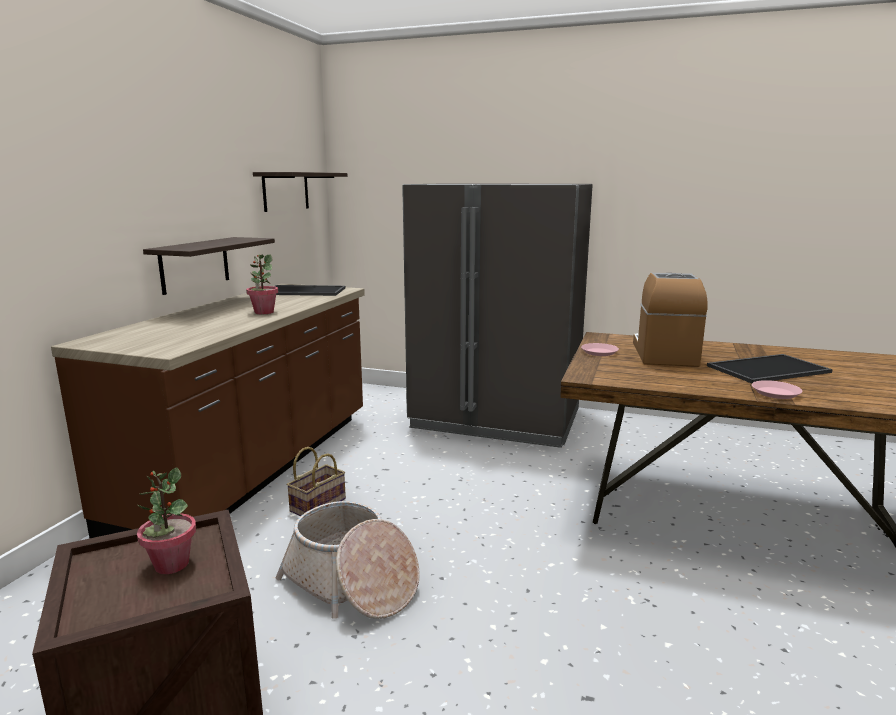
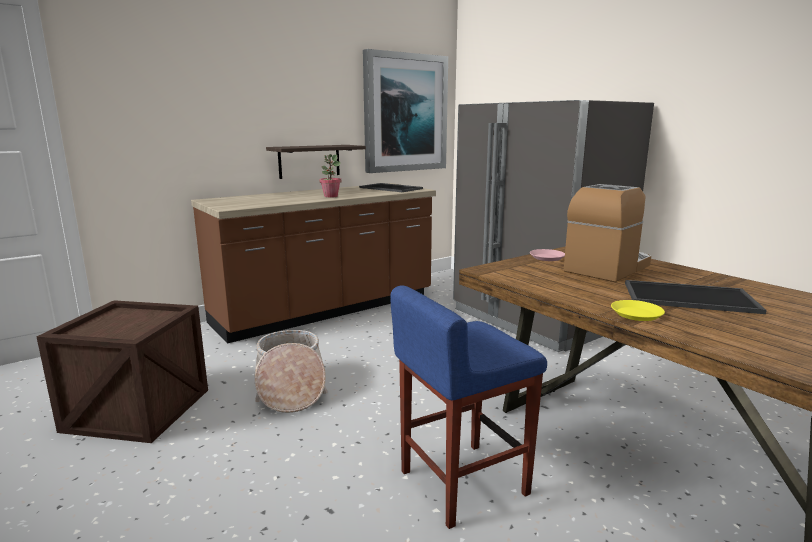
camera: 35 degrees right, 0 degrees up
potted plant [137,467,196,574] -> none
shelf [253,172,348,212] -> picture [363,49,448,173]
basket [287,447,346,516] -> none
pink plate [752,380,803,399] -> yellow plate [611,300,665,321]
none -> blue stool [390,285,547,529]

